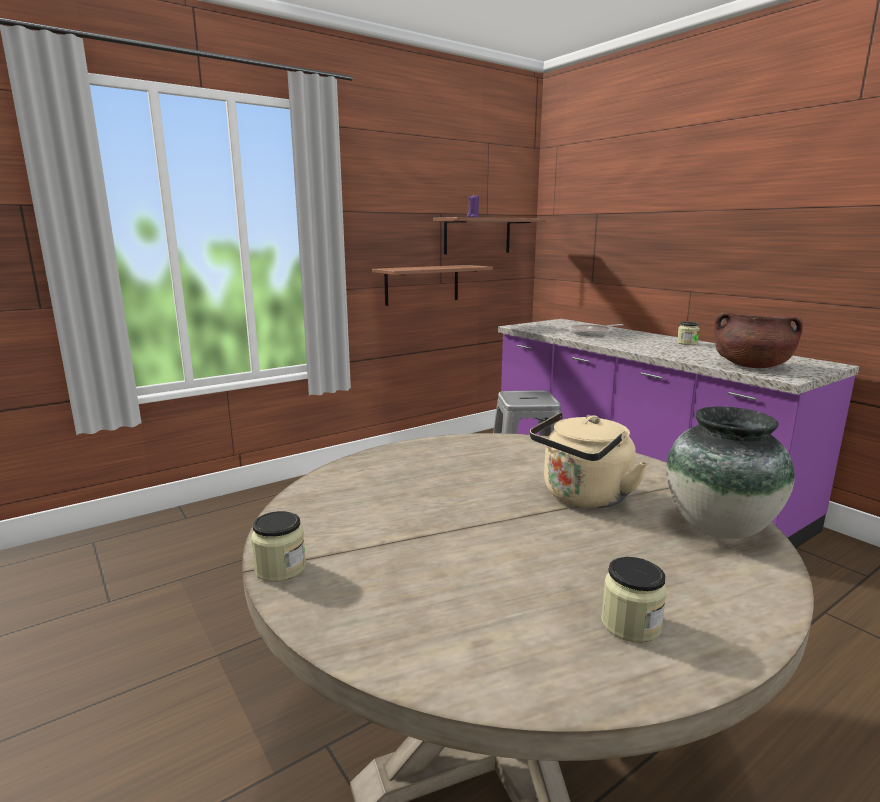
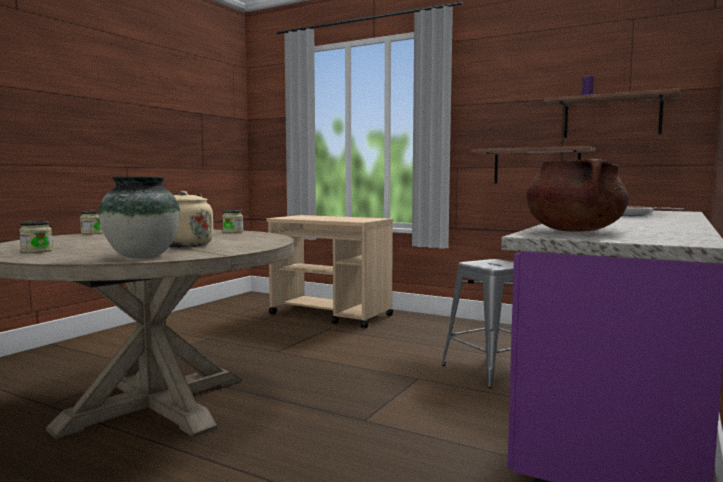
camera: 65 degrees right, 10 degrees down
jar [677,321,700,345] -> jar moved to [222,210,243,233]
none -> beige cart [267,215,394,328]

